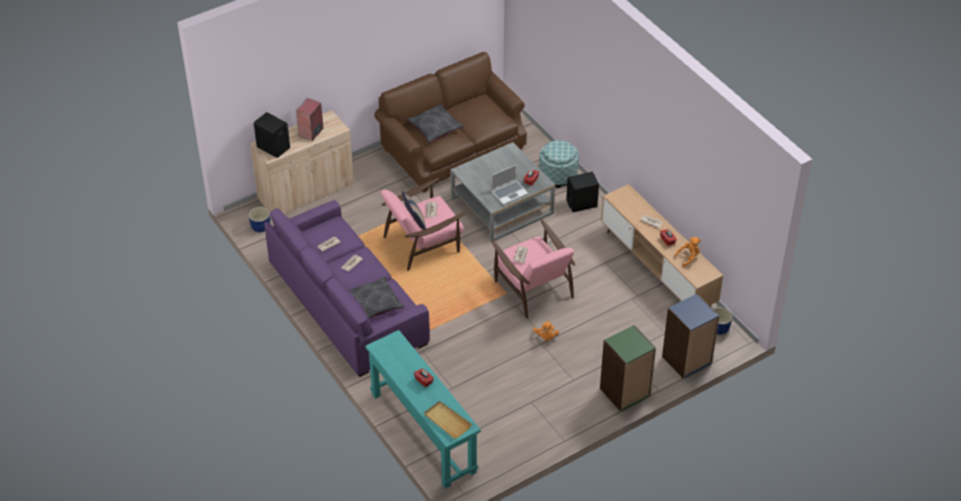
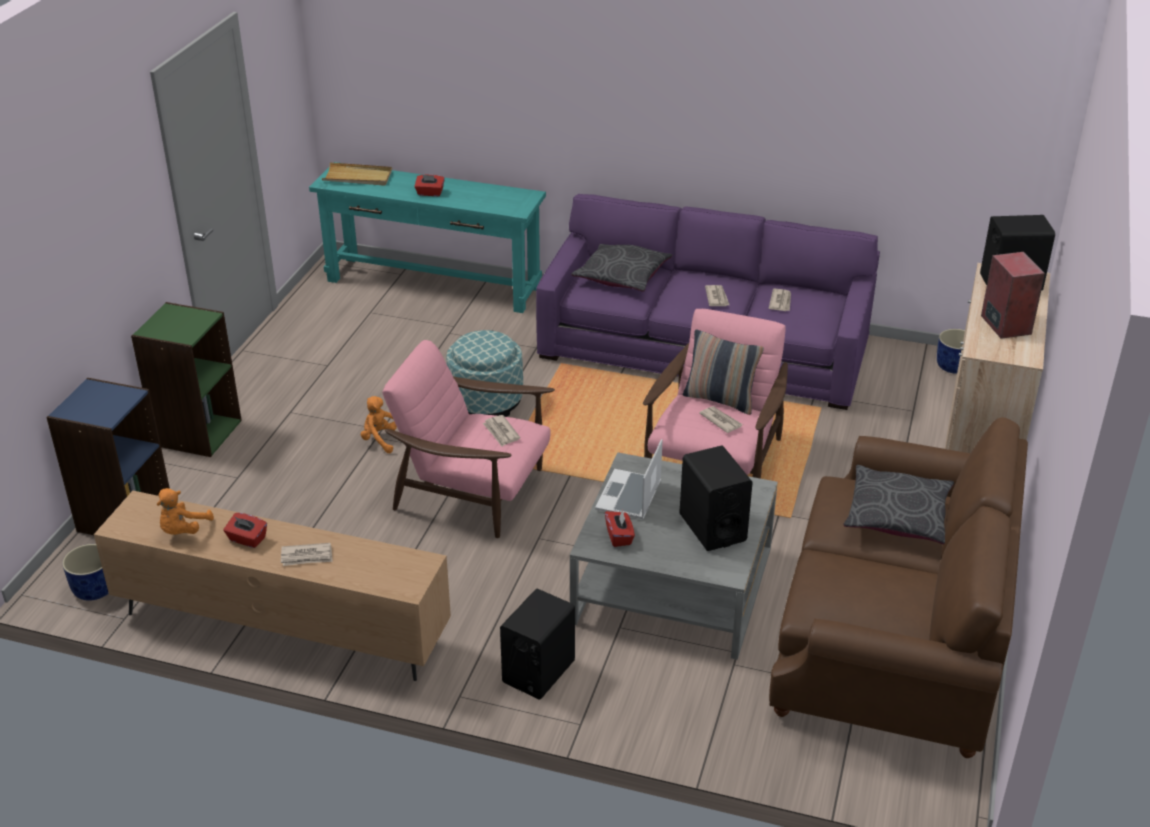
camera: 140 degrees right, 10 degrees down
ottoman [539,140,579,188] -> ottoman moved to [446,330,523,417]
none -> black speaker [679,445,753,551]

